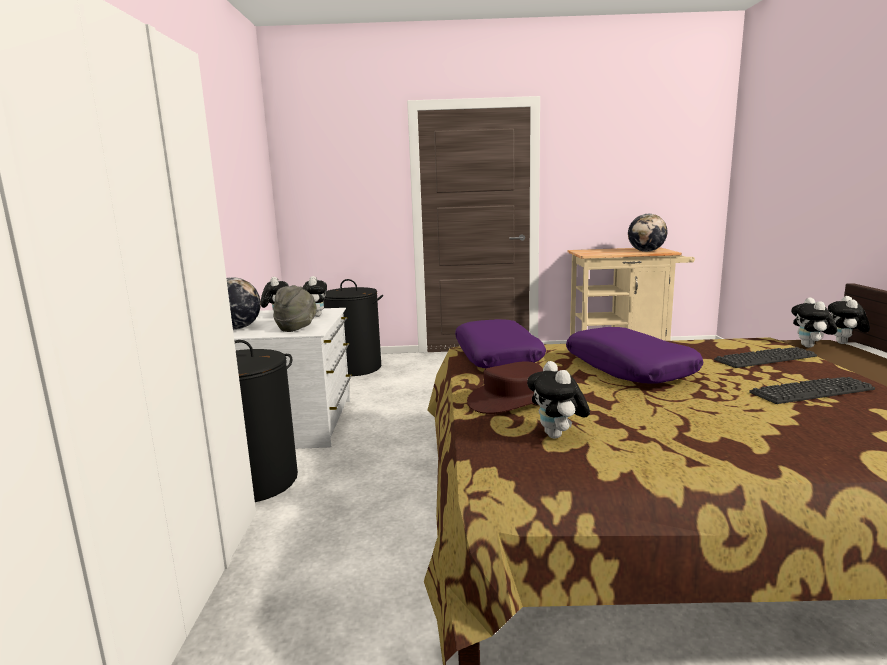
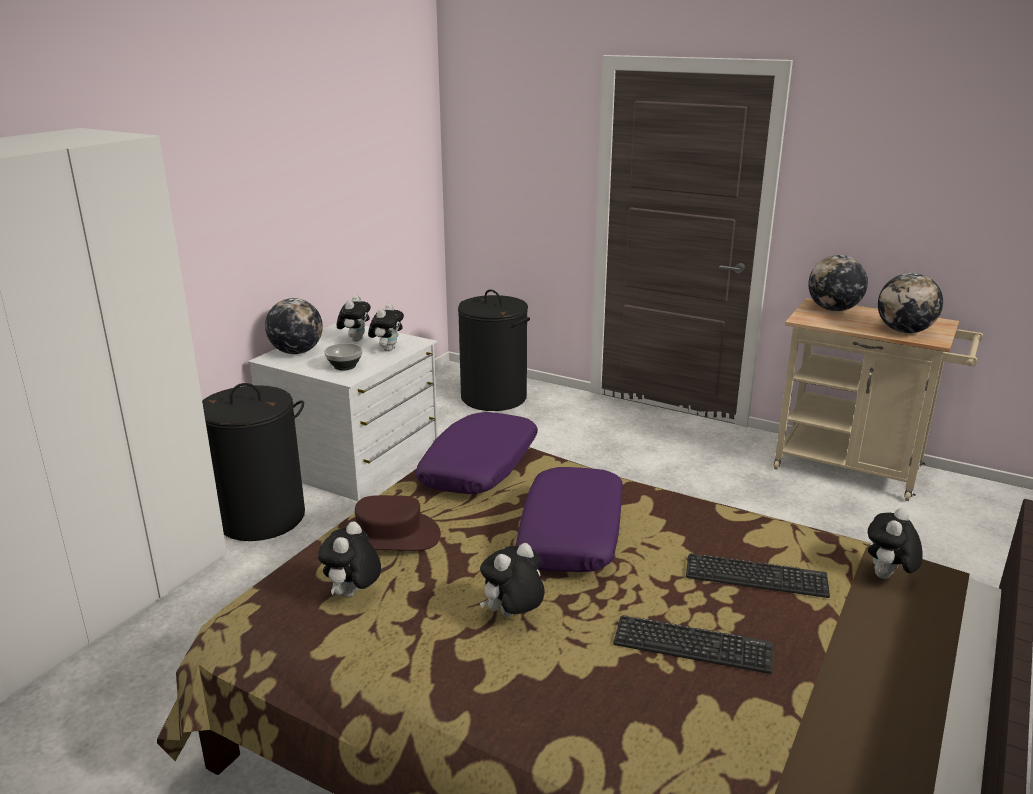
camera: 30 degrees right, 10 degrees up
grey hat [273,285,317,332] -> bowl [324,343,363,371]
plush toy [828,296,870,344] -> plush toy moved to [480,543,545,617]
none -> globe [808,255,868,311]

